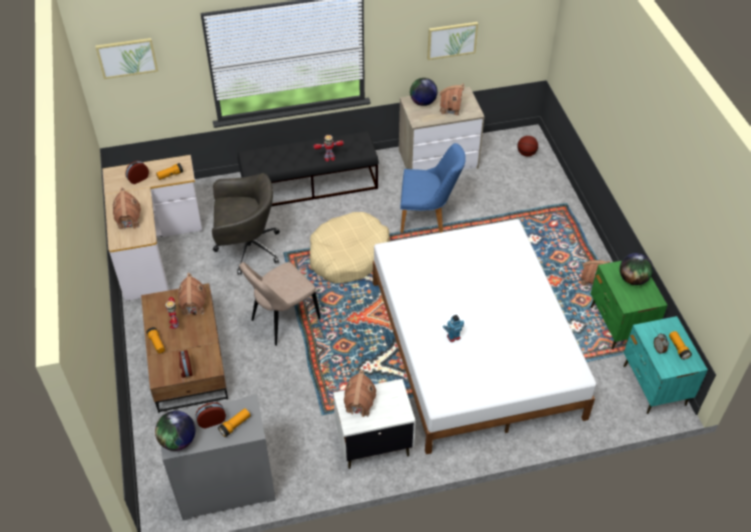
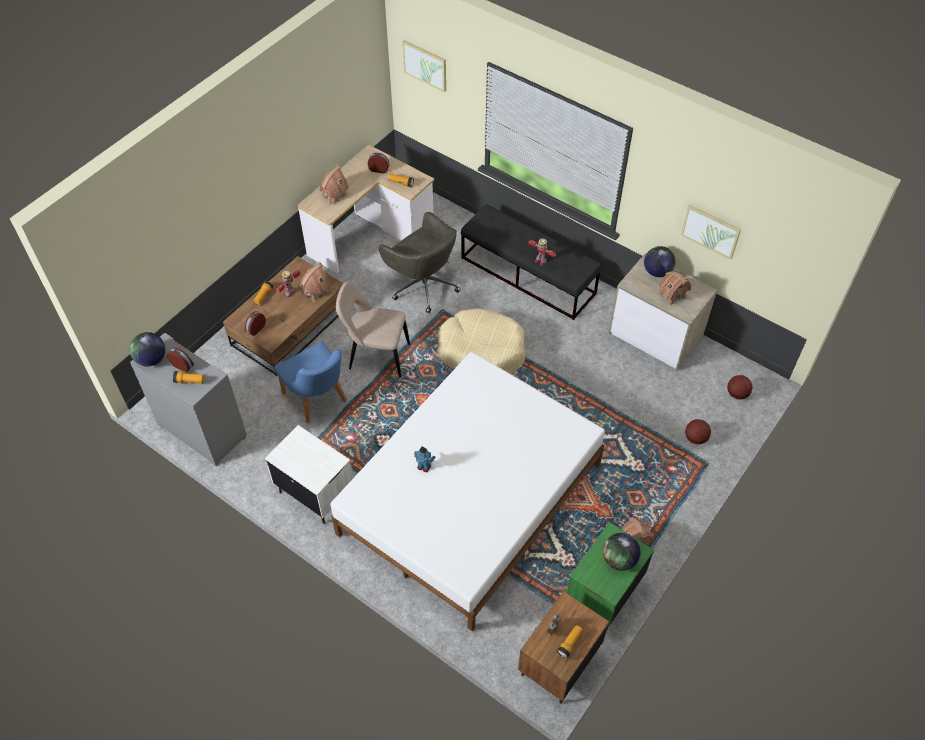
camera: 50 degrees right, 5 degrees up
toy house [344,370,376,417] -> none
blue chair [400,143,466,233] -> blue chair moved to [274,342,347,423]
turquoise nightstand [624,316,708,414] -> brown nightstand [518,591,609,704]
none -> basketball [685,419,711,444]

